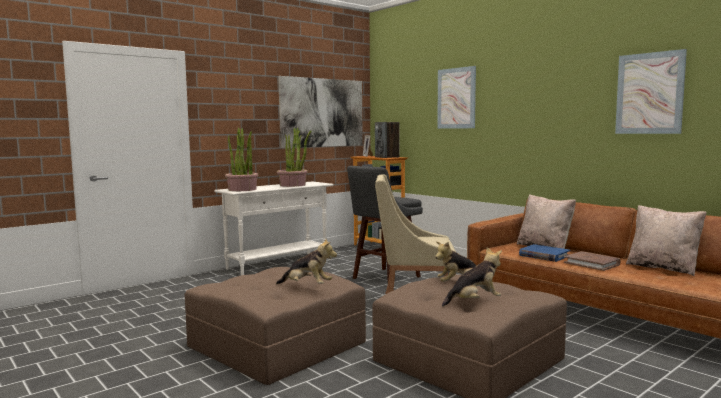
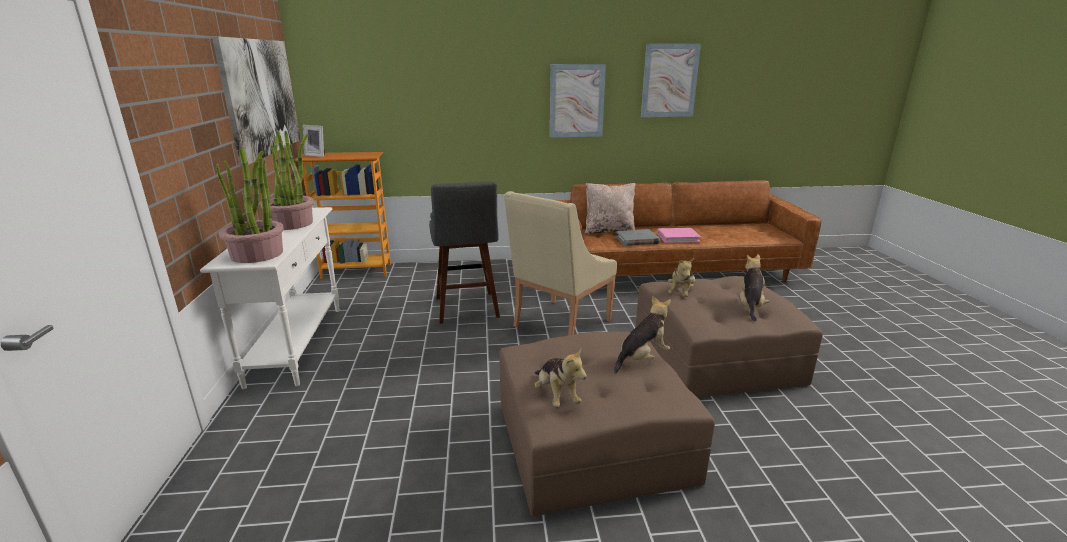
camera: 55 degrees left, 15 degrees up
speaker [375,122,400,158] -> none
picture [437,66,476,129] -> picture moved to [550,64,606,137]
blue book [519,244,570,262] -> grey book [616,229,660,246]
brown book [564,251,621,271] -> pink book [657,228,701,243]
beige pillow [626,205,707,276] -> none
none -> plush toy [534,349,587,407]

